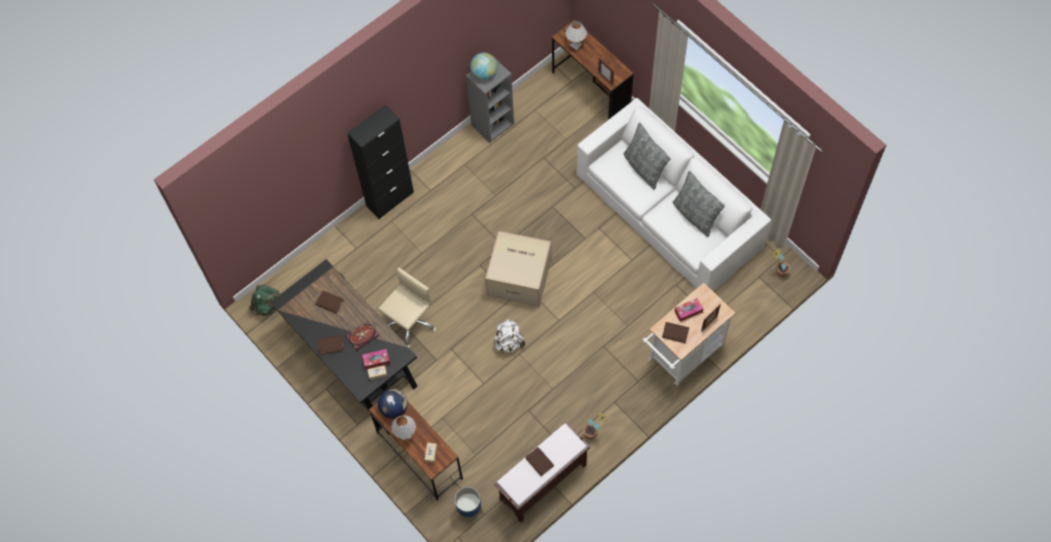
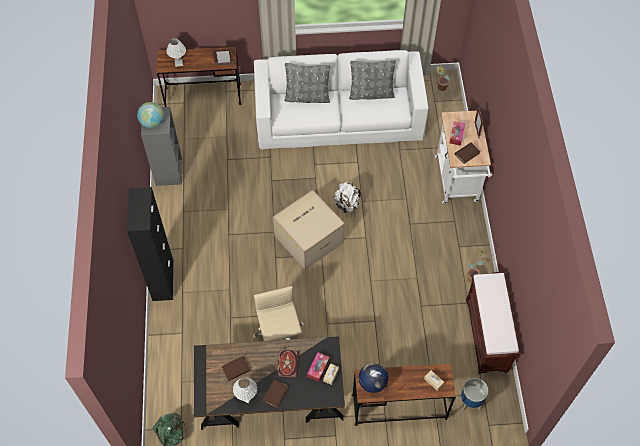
camera: 55 degrees left, 5 degrees down
white table lamp [391,415,416,440] -> white table lamp moved to [233,377,257,403]
white backpack [494,319,525,353] -> white backpack moved to [333,182,361,213]
brown book [525,447,554,476] -> none

